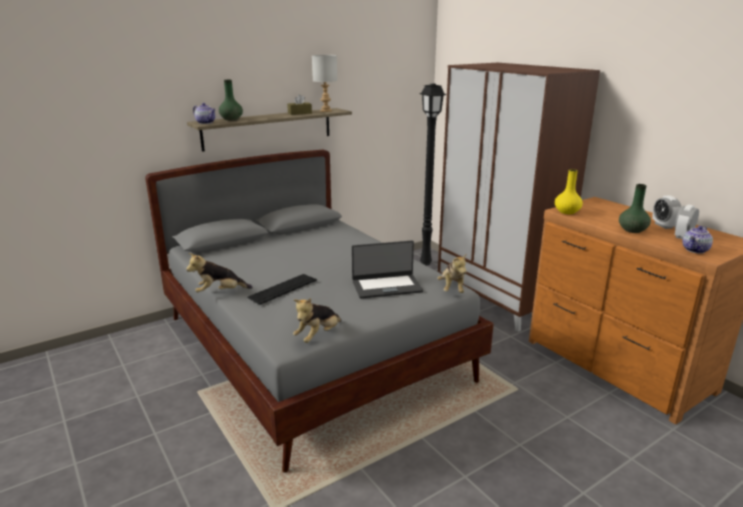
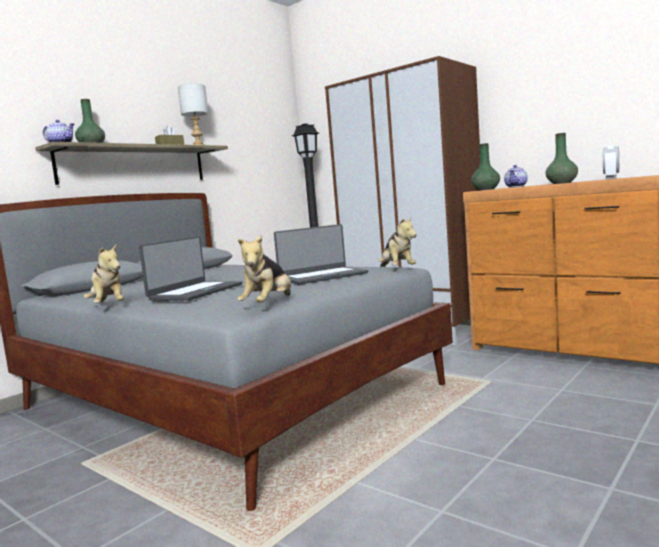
camera: 15 degrees left, 15 degrees down
plush toy [186,253,253,292] -> plush toy turned 90 degrees counterclockwise [84,244,124,303]
keyboard [247,274,317,305] -> laptop [139,236,242,301]
yellow vase [555,169,583,214] -> green vase [471,143,500,190]
alarm clock [652,195,681,229] -> none
teapot [682,226,713,254] -> teapot moved to [504,165,528,188]

